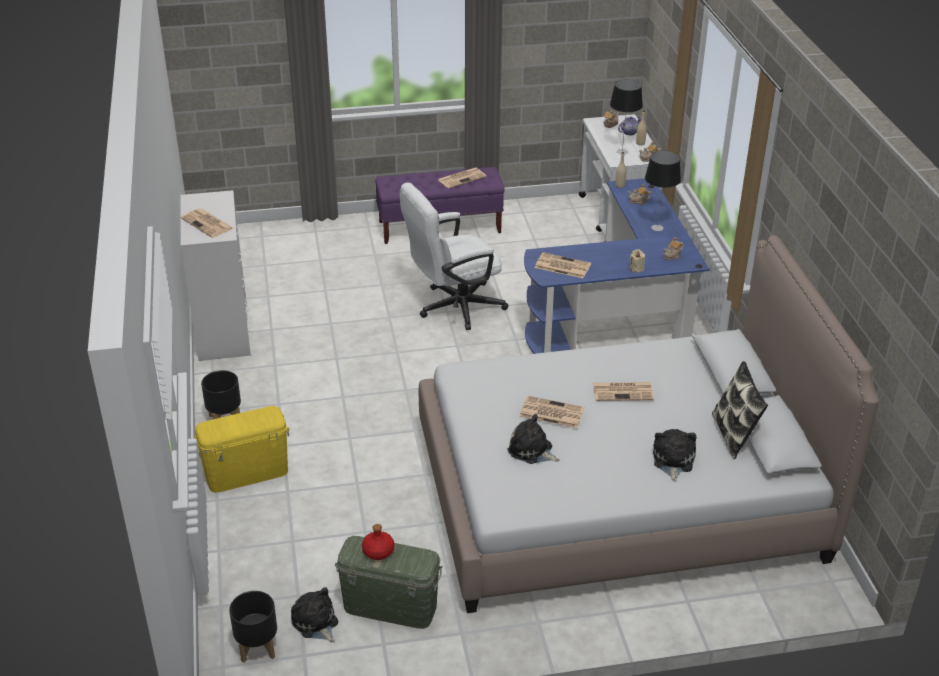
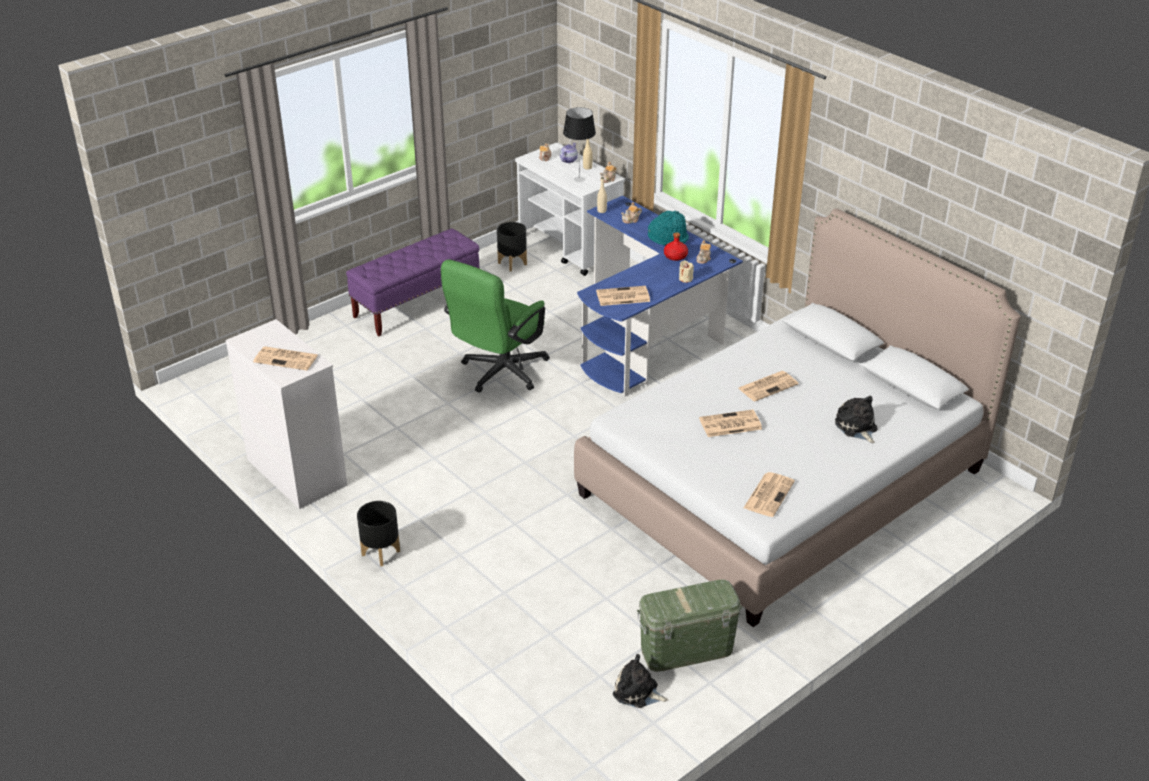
camera: 30 degrees left, 0 degrees up
yellow storage box [193,406,289,493] -> none
black planter [229,591,277,663] -> black planter moved to [497,222,527,272]
red bottle [362,524,394,560] -> red bottle moved to [664,232,688,261]
white office chair [400,182,508,330] -> green office chair [441,259,550,393]
newspaper [438,168,486,188] -> newspaper moved to [744,472,795,517]
plush toy [507,414,560,464] -> none
table lamp [645,151,681,231] -> turquoise hat [648,211,689,245]
pillow [712,361,768,459] -> none

